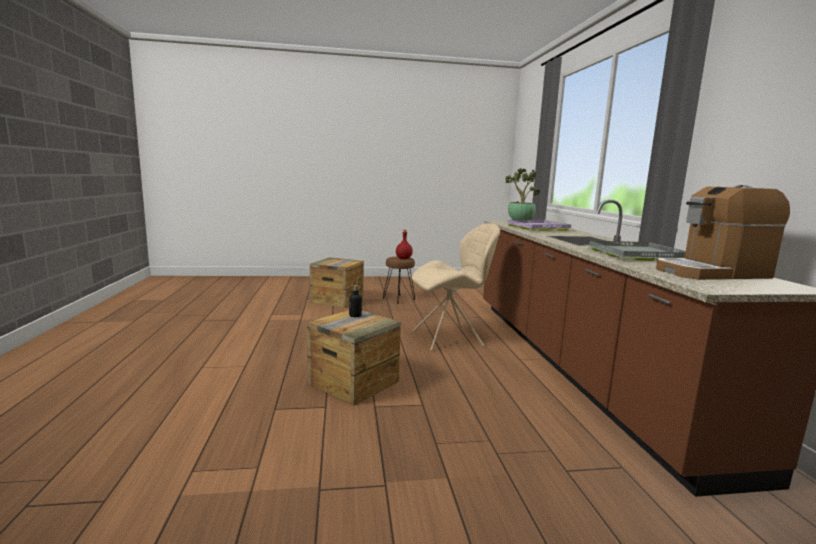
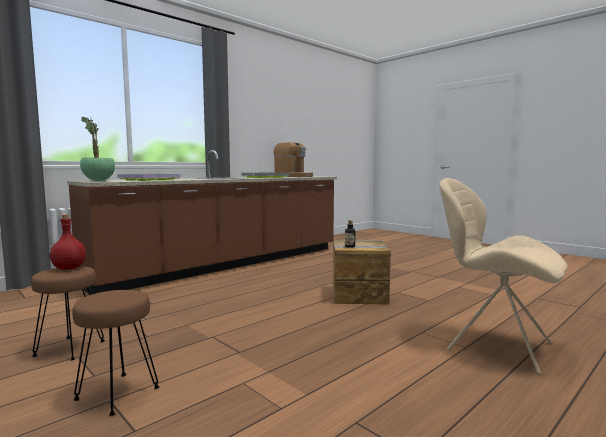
camera: 125 degrees left, 5 degrees down
crate [310,257,364,308] -> brown stool [72,290,160,416]
beige chair [411,223,500,351] -> beige chair moved to [439,178,568,375]

